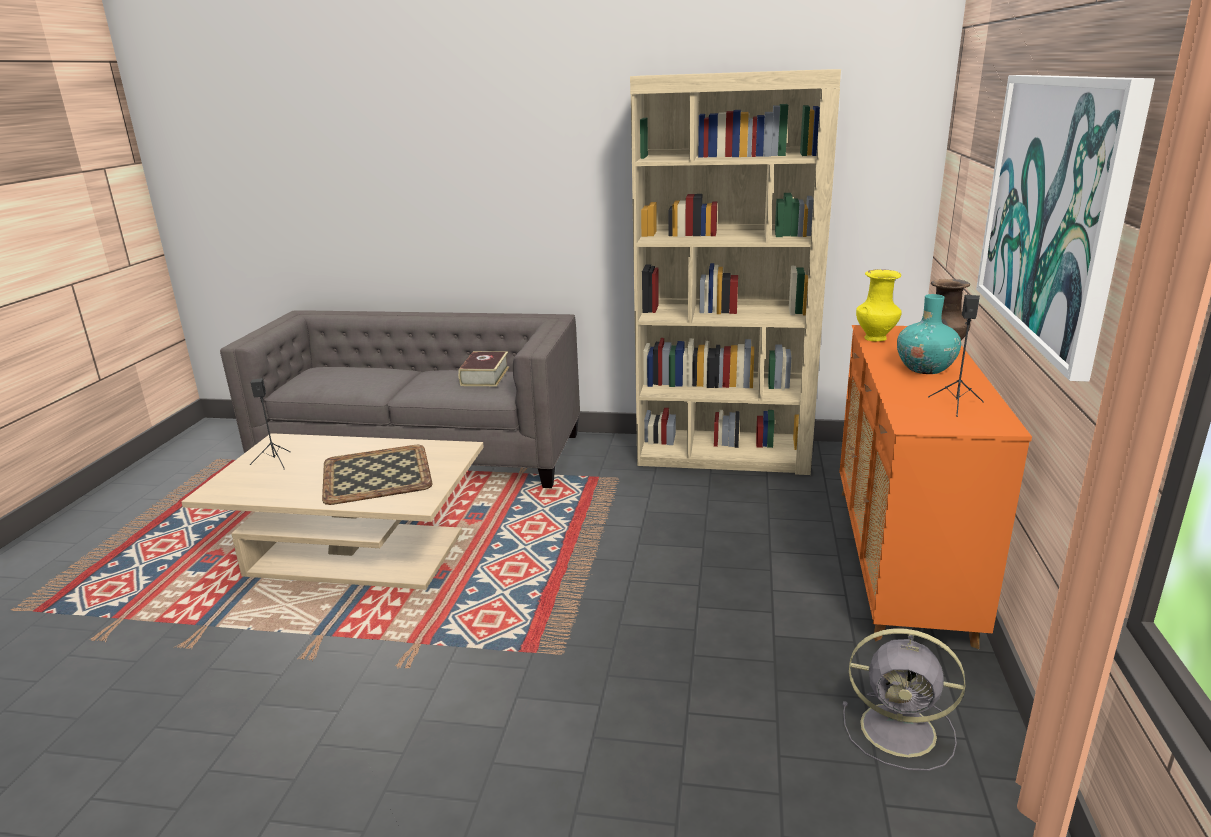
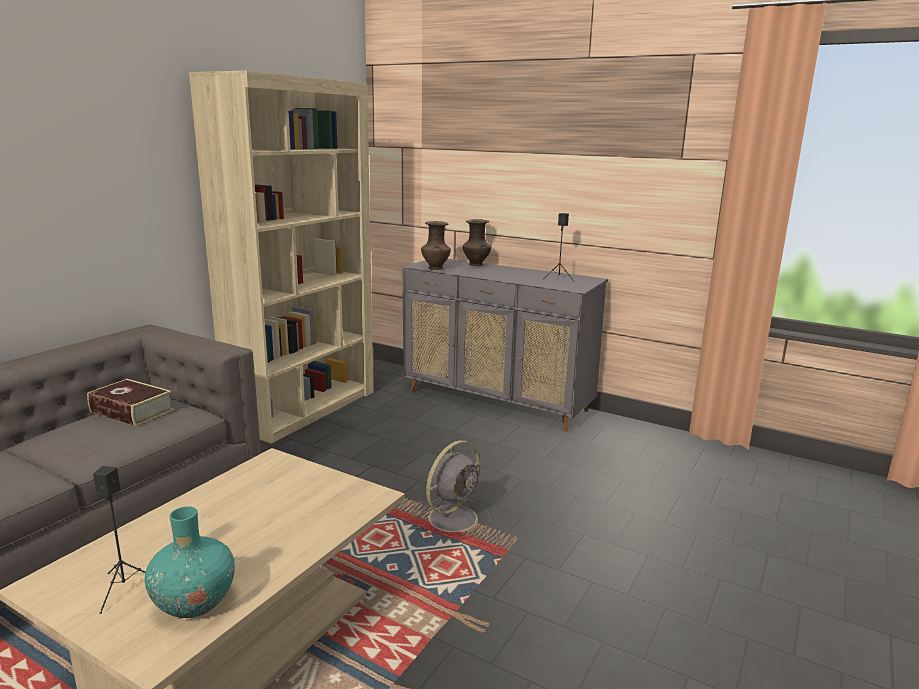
camera: 70 degrees left, 5 degrees down
tray [322,445,432,505] -> none
orange cabinet [839,325,1032,650] -> grey cabinet [402,259,608,432]
grey fan [843,628,965,771] -> grey fan moved to [415,440,490,540]
yellow vase [856,269,902,341] -> brown vase [421,221,451,270]
turquoise vase [897,294,961,374] -> turquoise vase moved to [145,507,235,618]
picture [976,75,1155,381] -> none

